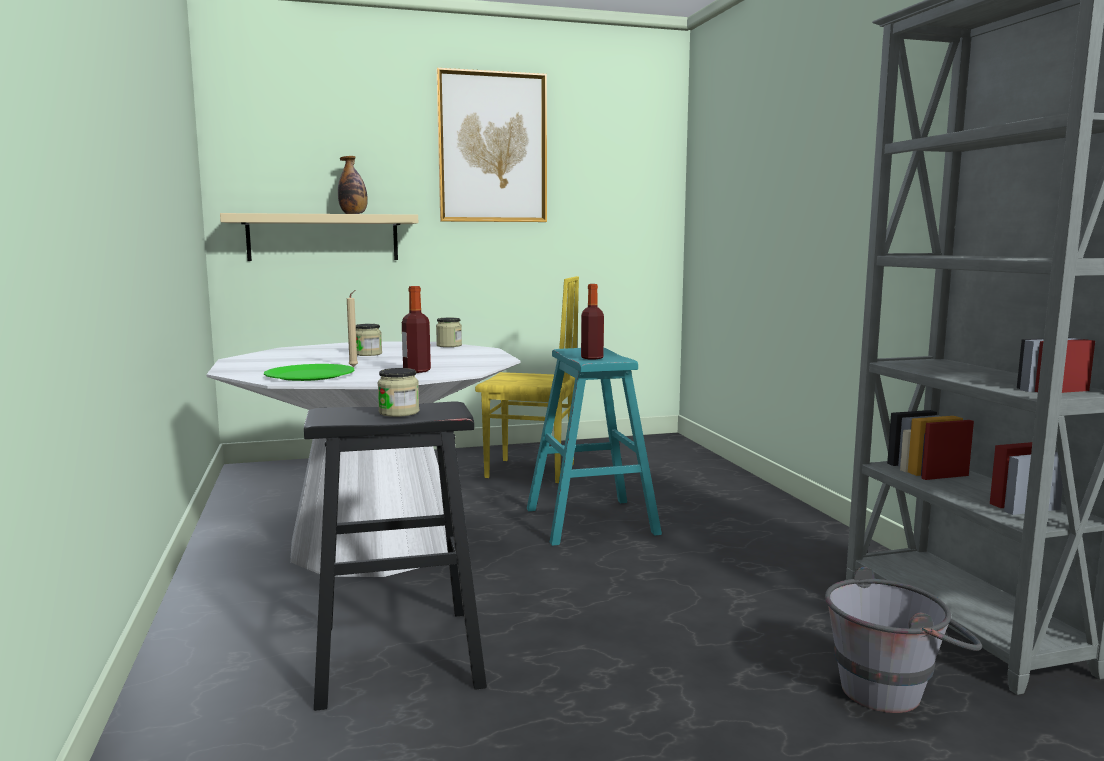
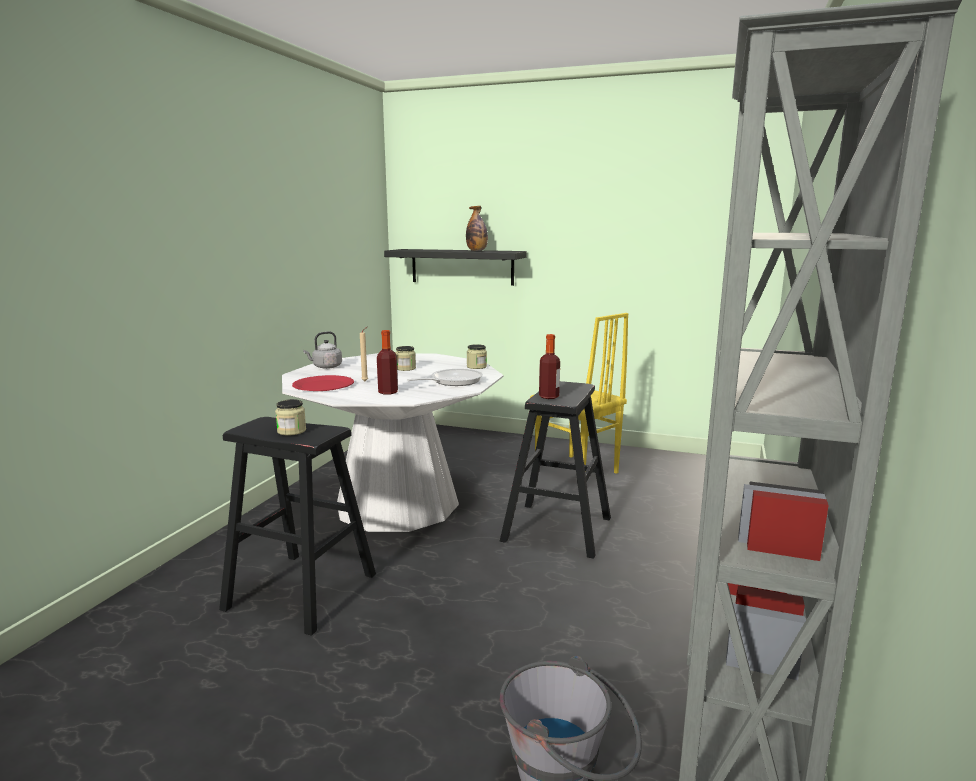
camera: 35 degrees right, 5 degrees up
beige shelf [220,213,418,261] -> black shelf [384,249,527,286]
green plate [264,364,354,381] -> red plate [292,375,354,391]
picture [437,68,547,222] -> none
turquoise stool [527,348,662,546] -> black stool [500,381,611,559]
none -> grey kettle [303,331,342,369]
none -> frying pan [407,369,483,386]

